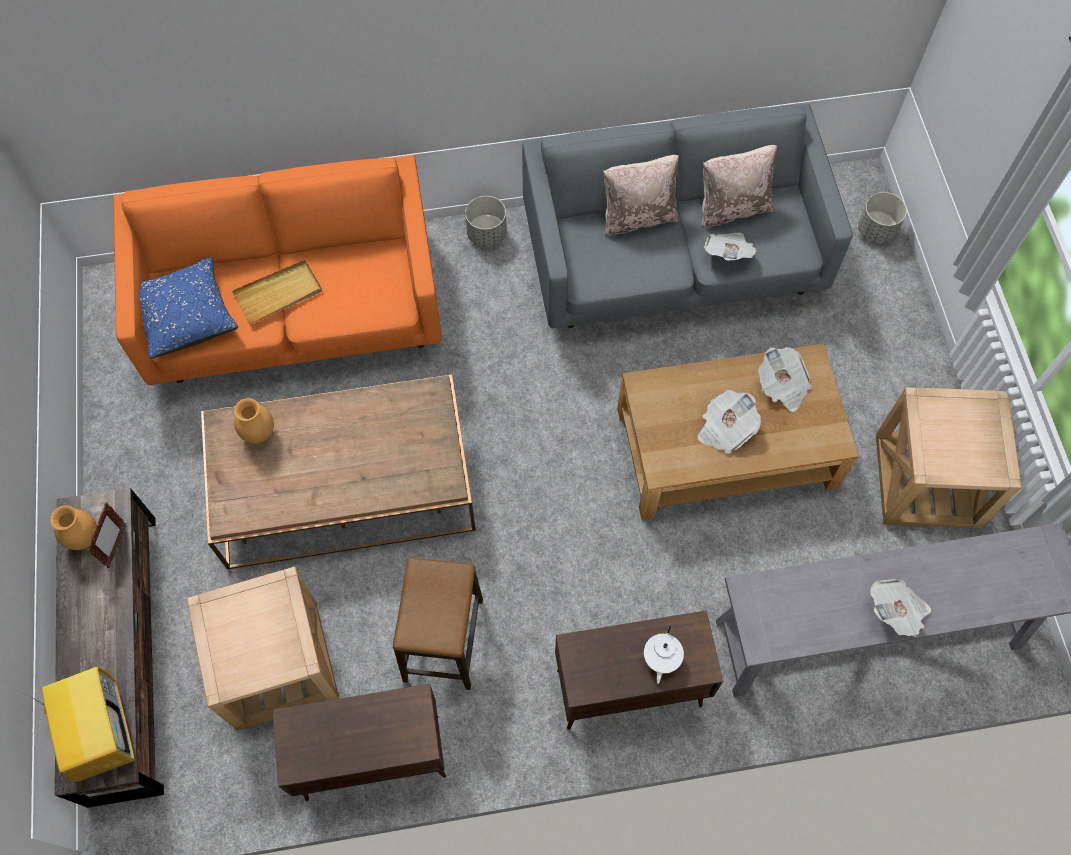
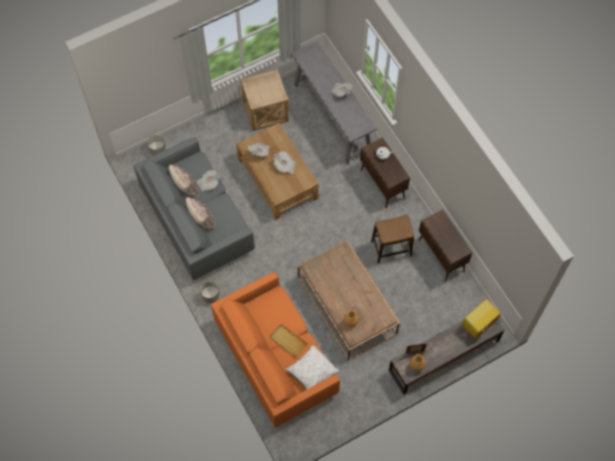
camera: 110 degrees left, 0 degrees up
blue pillow [140,257,238,359] -> white pillow [285,344,339,390]
beige side table [187,567,339,731] -> none

